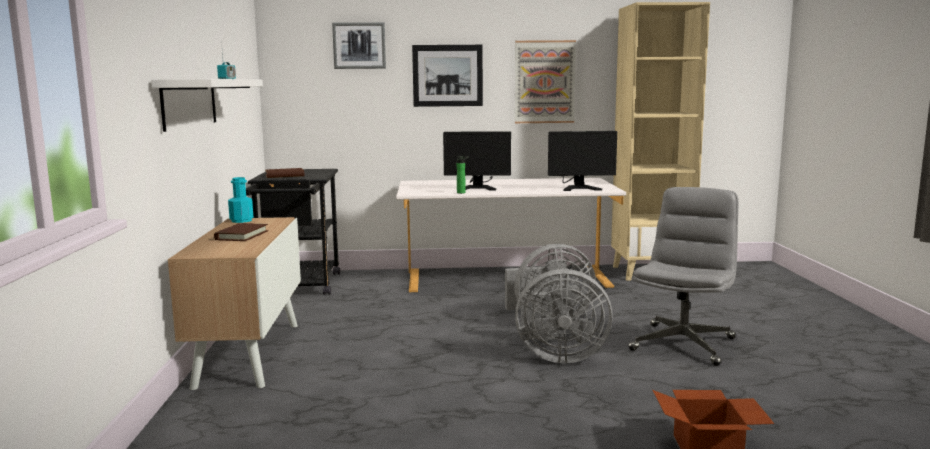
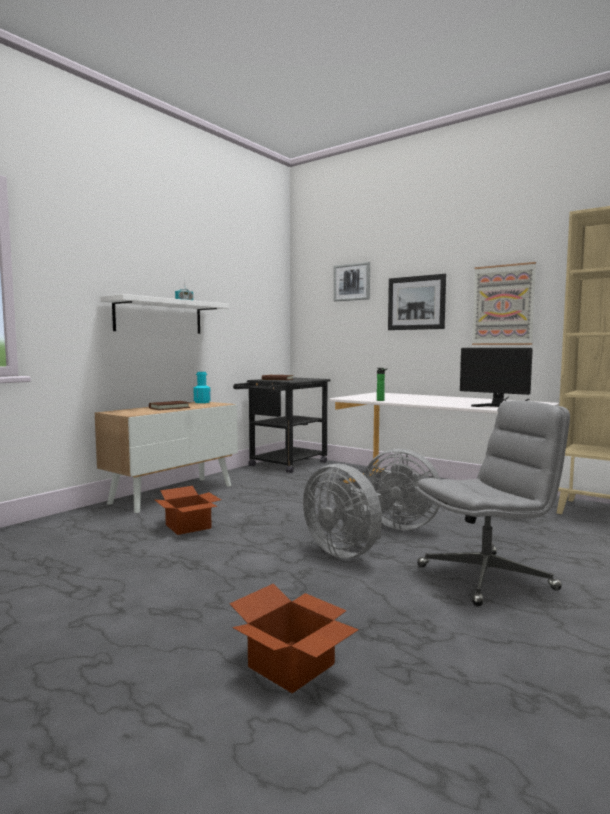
camera: 40 degrees right, 5 degrees down
monitor [443,131,511,190] -> none
none -> cardboard box [154,486,221,535]

